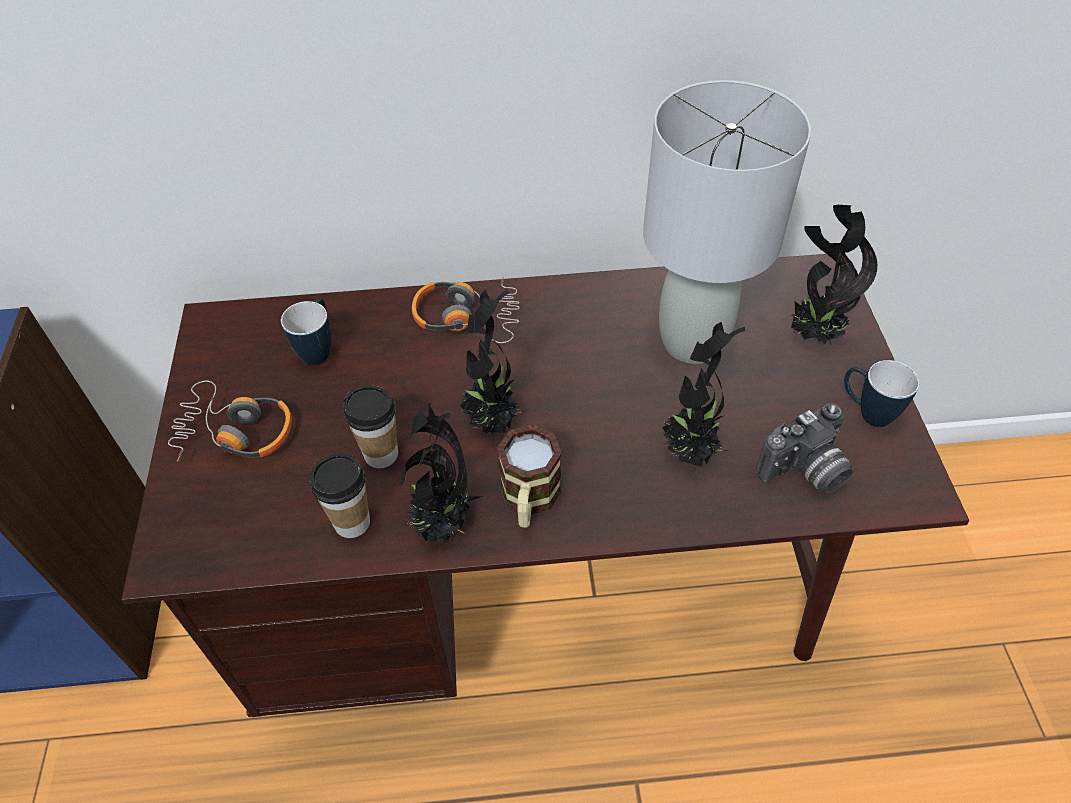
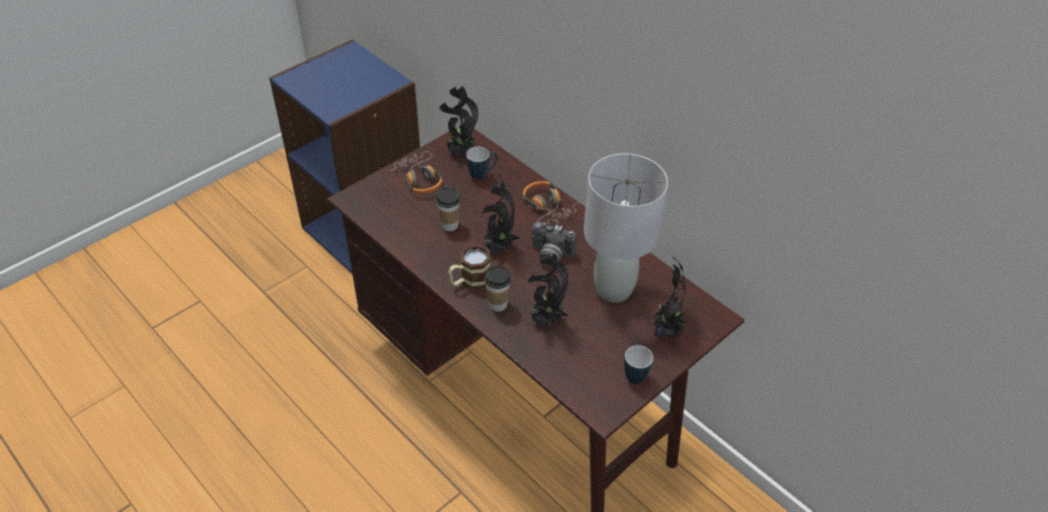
camera: 50 degrees right, 5 degrees down
cup [310,453,370,538] -> cup moved to [485,266,511,312]
potted plant [399,403,483,544] -> potted plant moved to [440,86,478,156]
camera [756,403,853,493] -> camera moved to [532,222,576,267]

